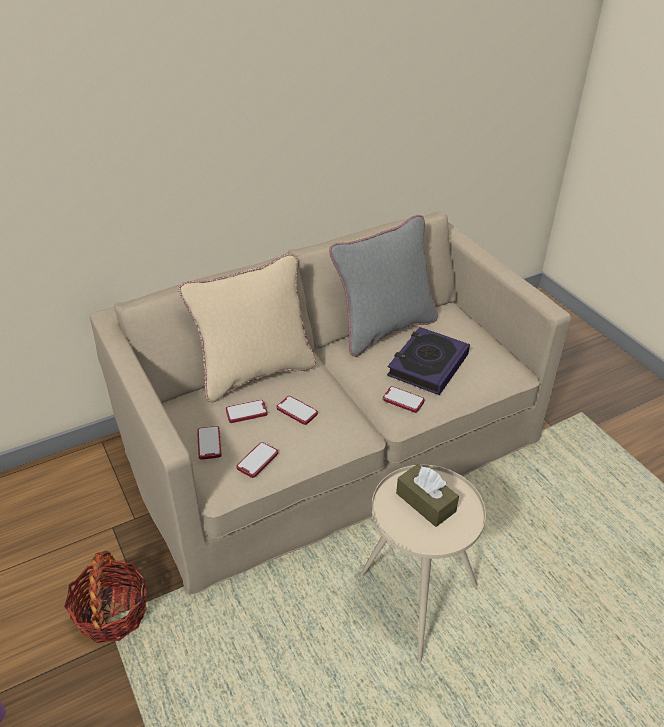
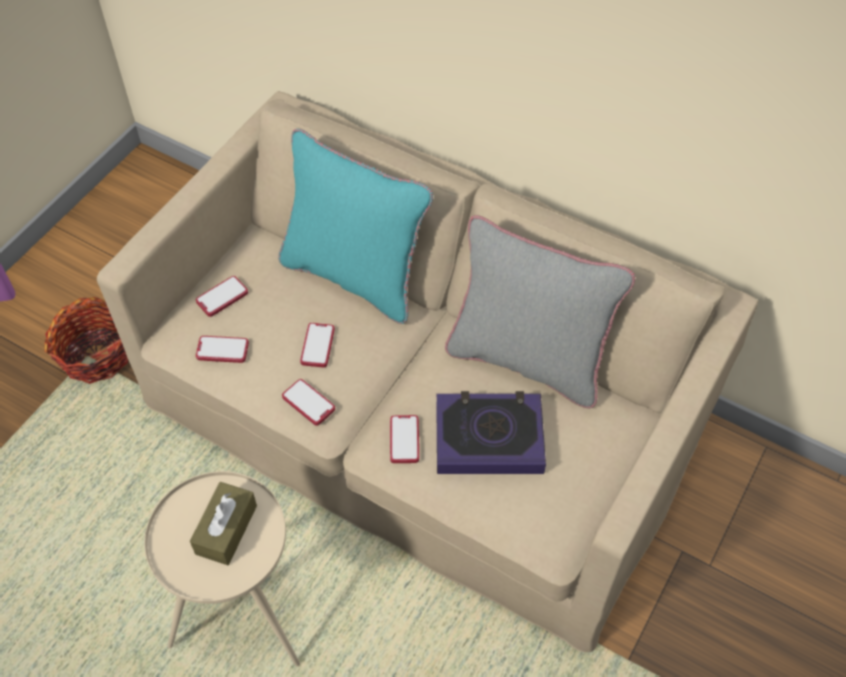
camera: 60 degrees right, 15 degrees up
beige pillow [178,253,316,402] -> turquoise pillow [278,129,433,324]
phone [226,400,268,423] -> phone moved to [282,379,335,426]

